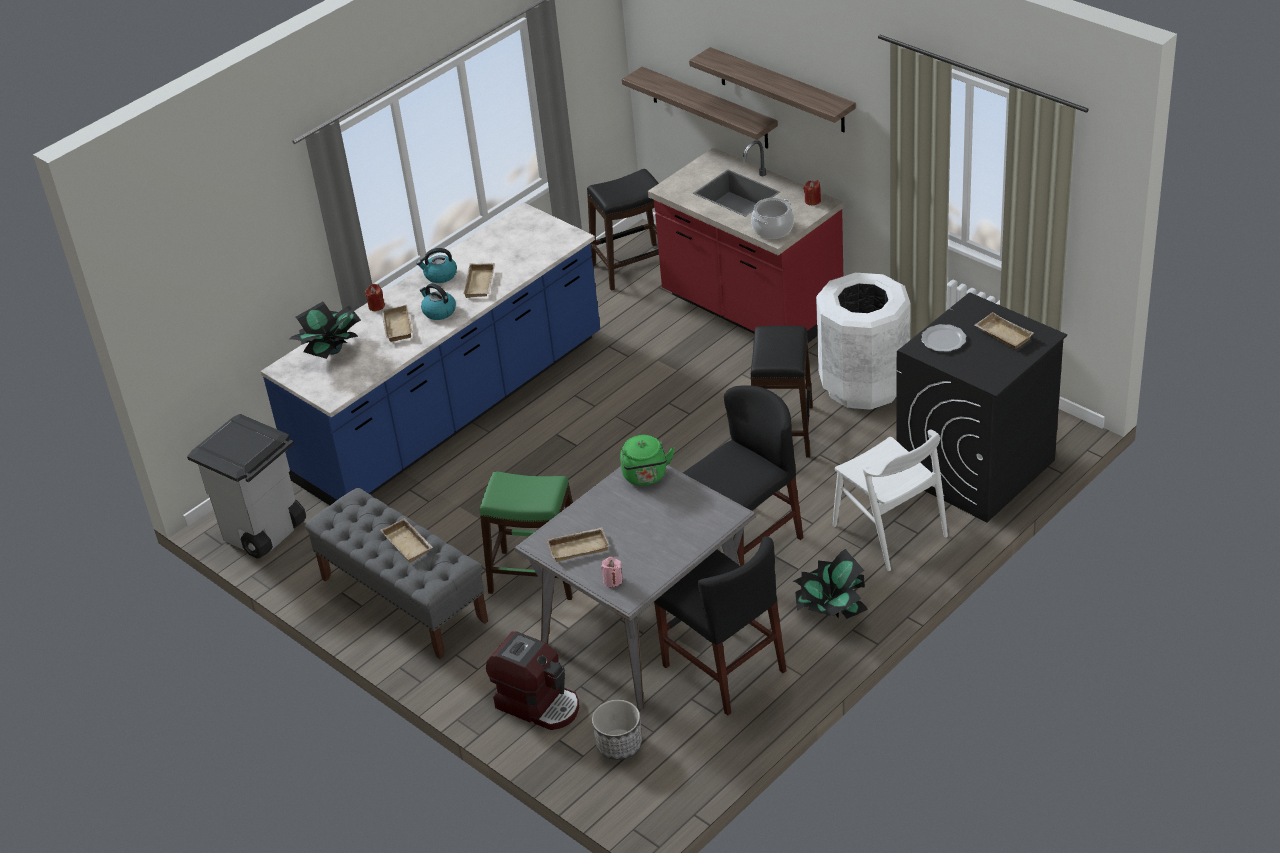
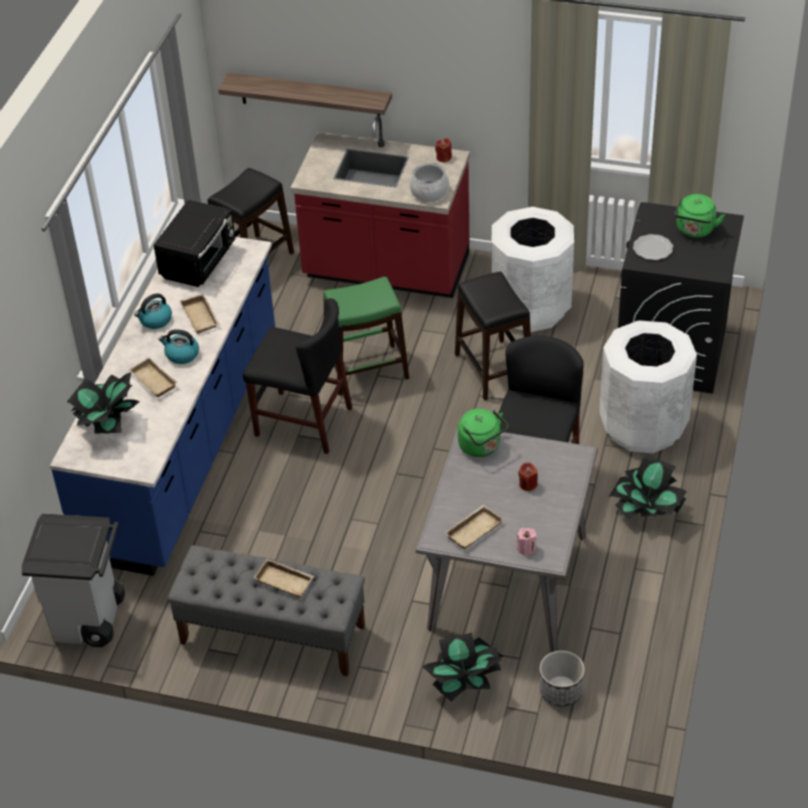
camera: 30 degrees left, 5 degrees up
red candle [365,284,385,311] -> red candle moved to [518,462,538,491]
green stool [479,472,573,600] -> green stool moved to [323,277,409,396]
coffee machine [486,631,579,730] -> potted plant [422,633,504,702]
black chair [654,536,786,715] -> black chair moved to [243,298,352,454]
shelf [689,47,856,132] -> none
white chair [833,430,948,571] -> white trash can [599,320,697,453]
beige tray [975,312,1034,349] -> green kettle [675,194,725,238]
none -> black microwave [154,200,235,287]

